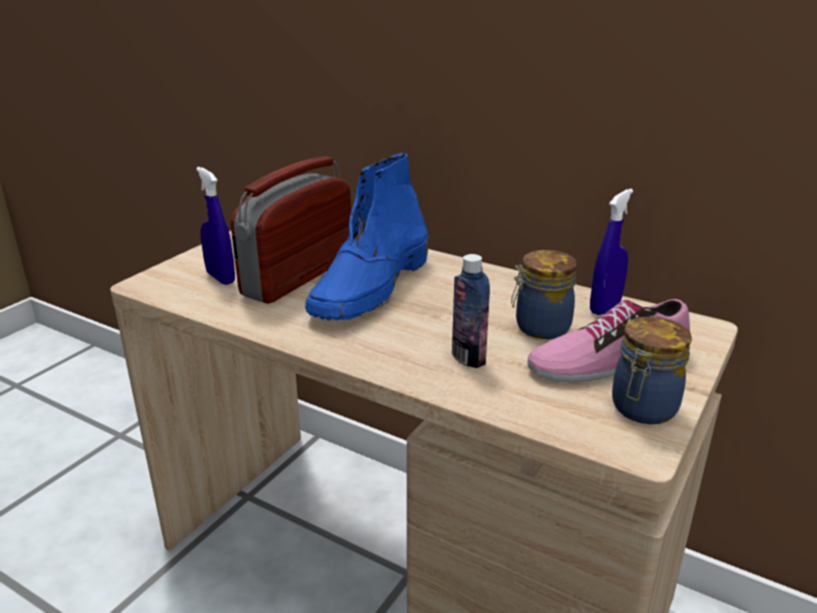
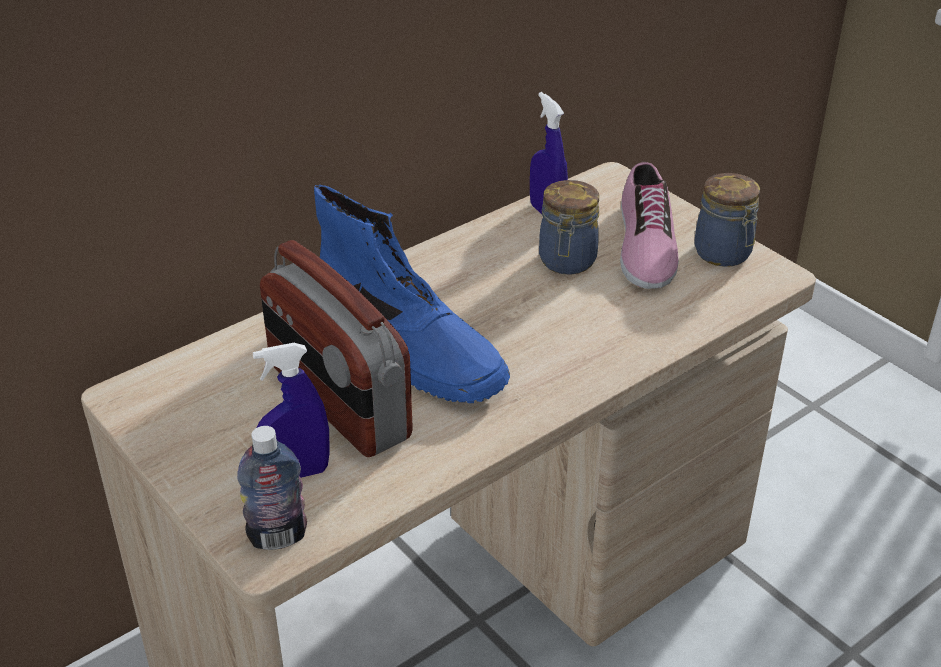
camera: 70 degrees left, 10 degrees up
bottle [452,254,490,368] -> bottle moved to [237,426,307,550]

